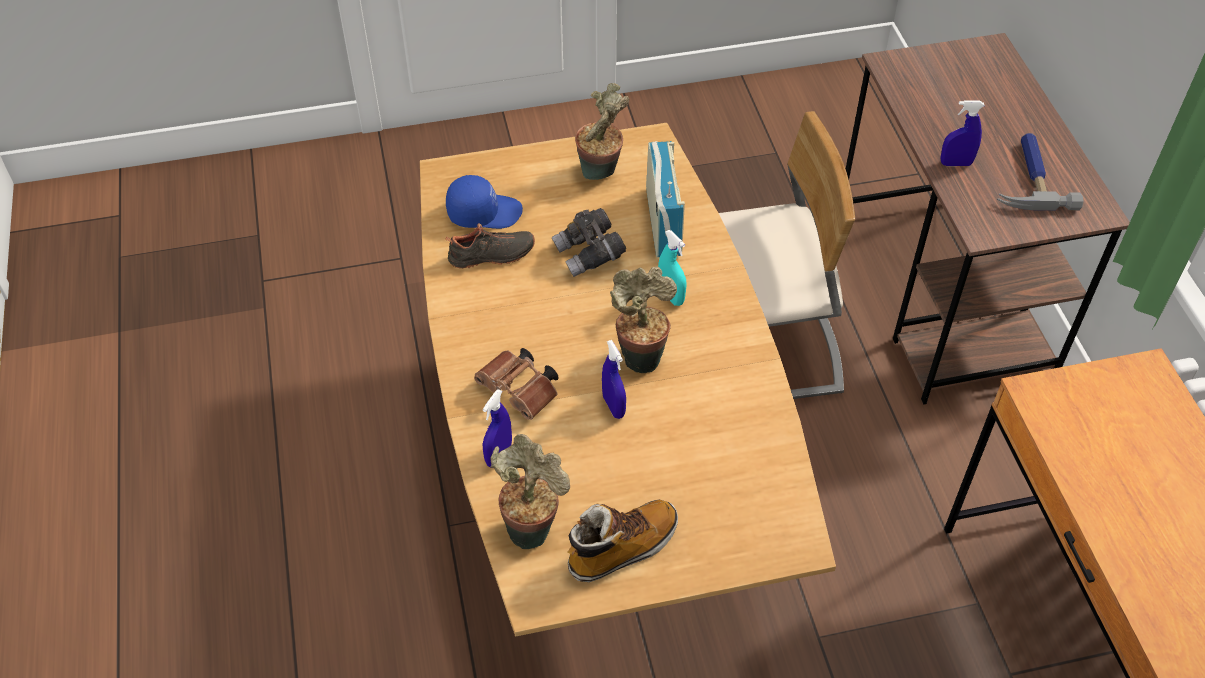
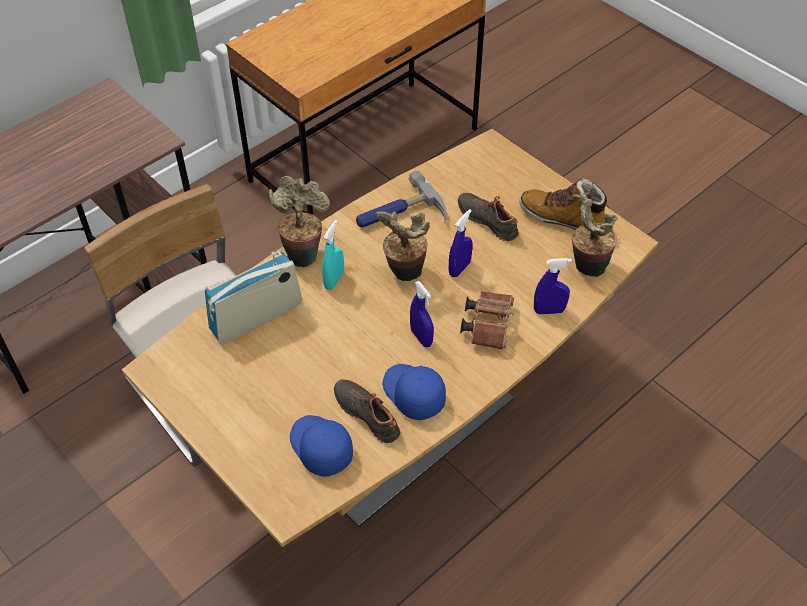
camera: 120 degrees left, 0 degrees up
grey binoculars [551,208,626,277] -> none
potted plant [575,83,629,180] -> potted plant moved to [269,176,330,268]
blue spray bottle [940,100,985,166] -> blue spray bottle moved to [410,281,434,347]
hammer [997,133,1084,211] -> hammer moved to [356,171,446,228]
none -> blue cap [383,364,446,420]
none -> black shoe [458,193,519,241]

